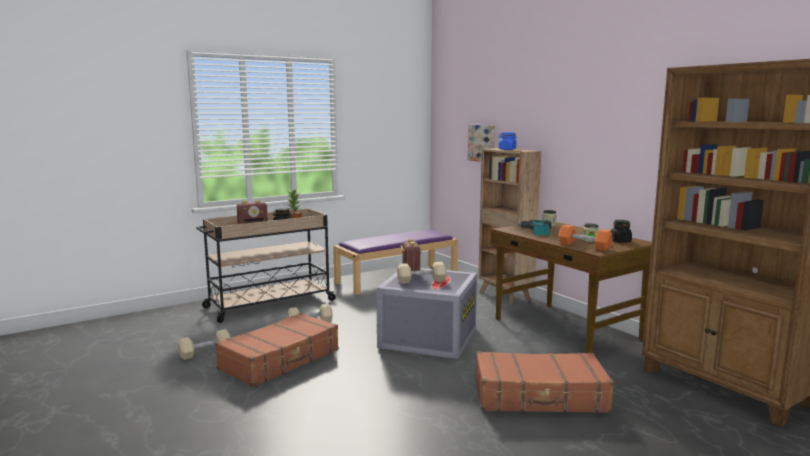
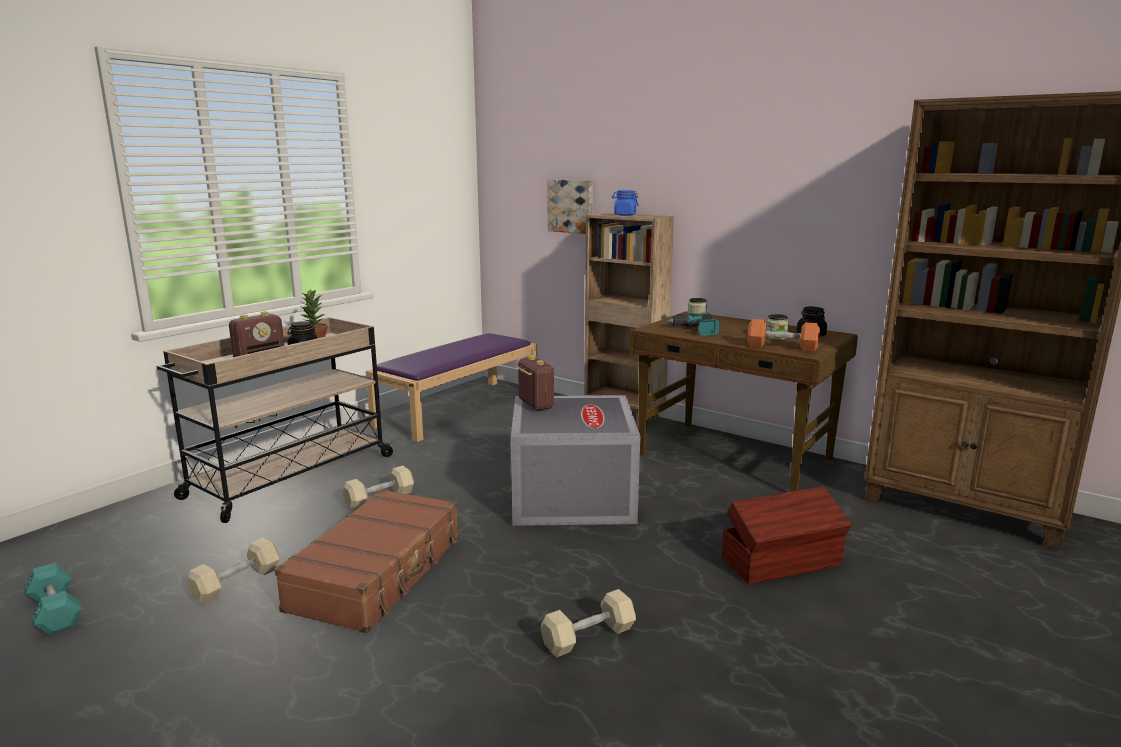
camera: 20 degrees left, 5 degrees up
beige dumbbell [397,262,446,284] -> beige dumbbell moved to [541,589,636,657]
brown suitcase [475,352,614,413] -> brown storage box [722,487,852,584]
none -> turquoise dumbbell [25,563,82,635]

